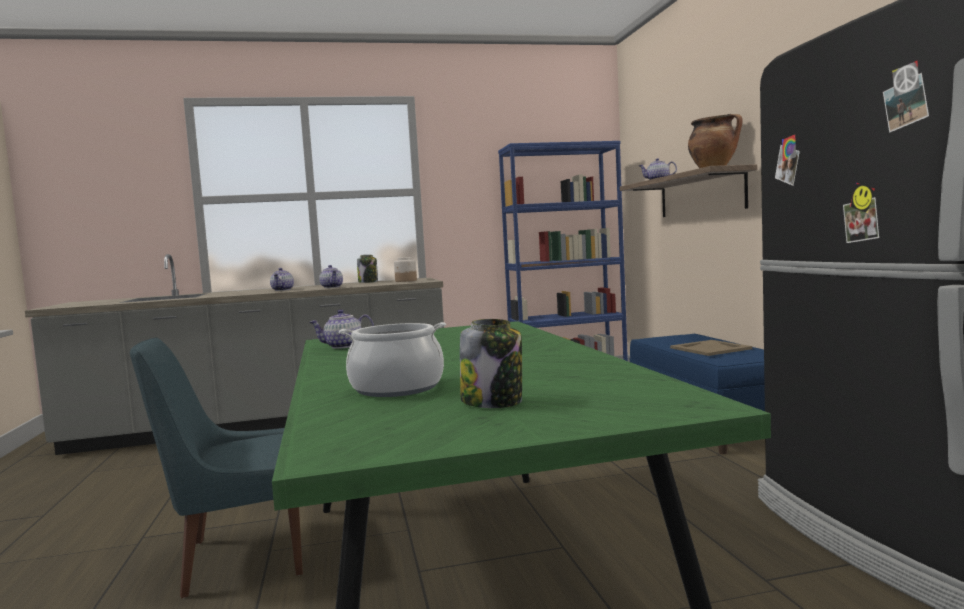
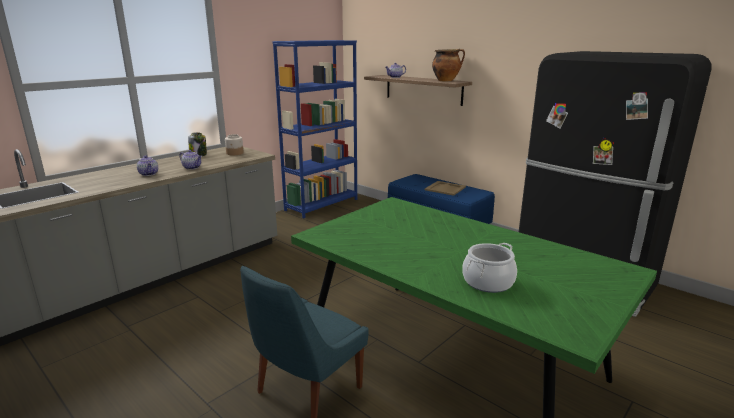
camera: 35 degrees left, 15 degrees up
teapot [309,310,374,349] -> none
jar [460,319,522,408] -> none

